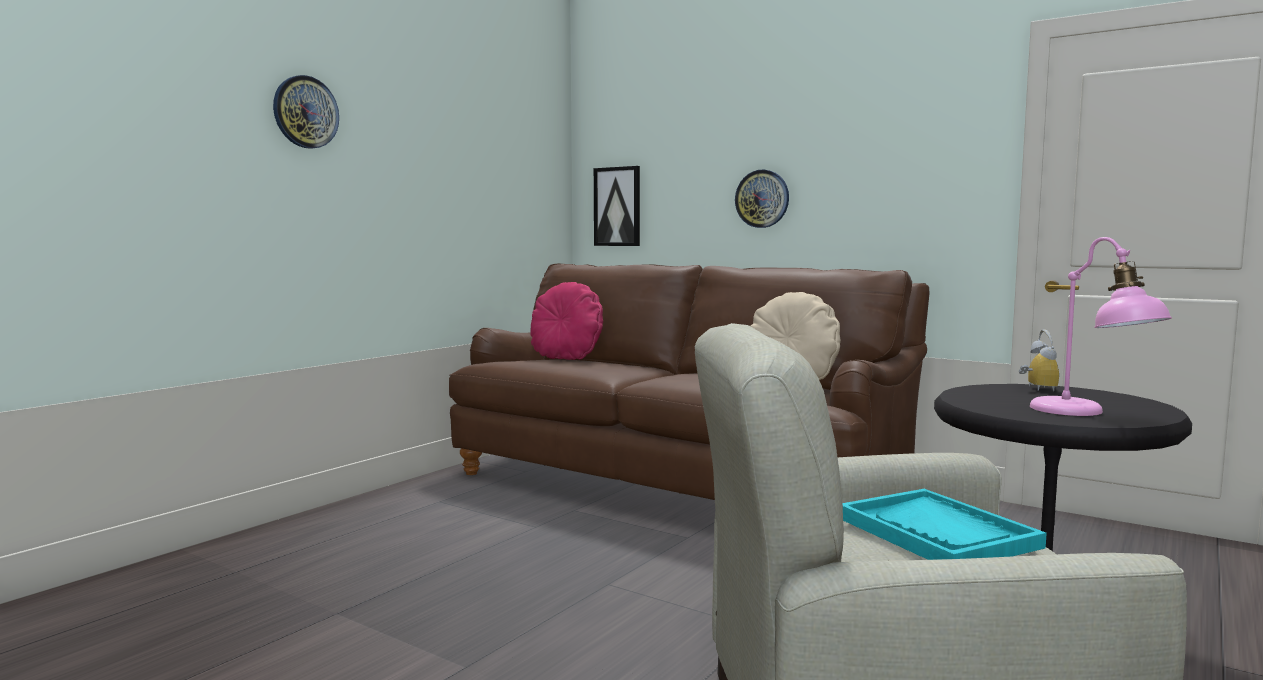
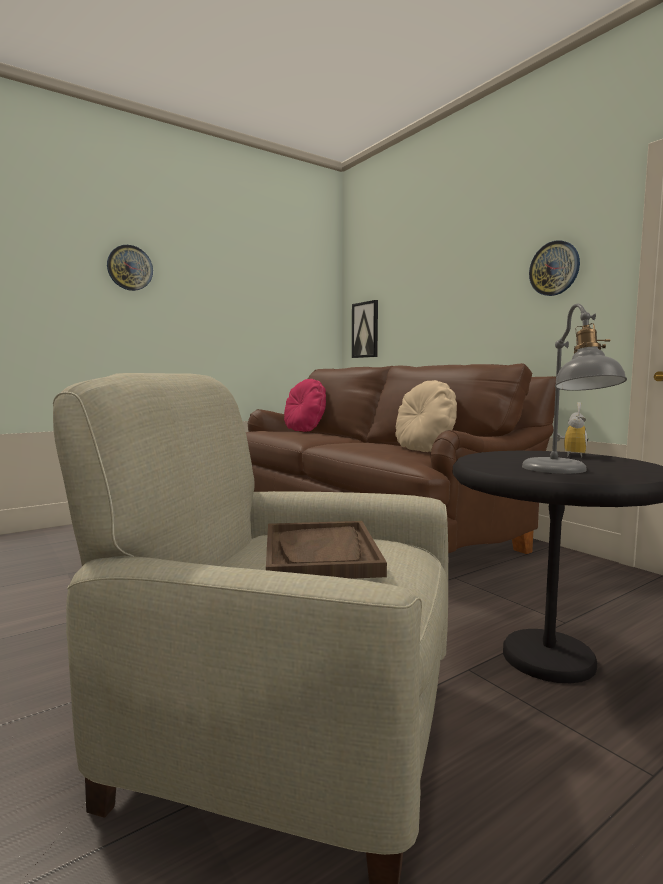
camera: 20 degrees right, 0 degrees up
wall clock [735,170,789,228] -> wall clock moved to [529,240,580,296]
turquoise tray [843,489,1047,560] -> brown tray [266,521,387,579]
pink table lamp [1030,237,1172,416] -> grey table lamp [522,304,627,474]

